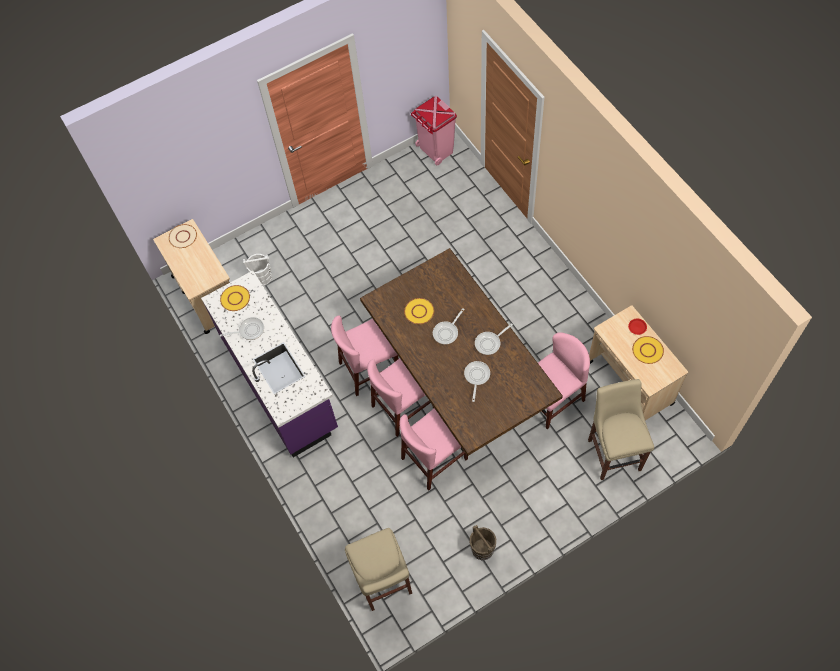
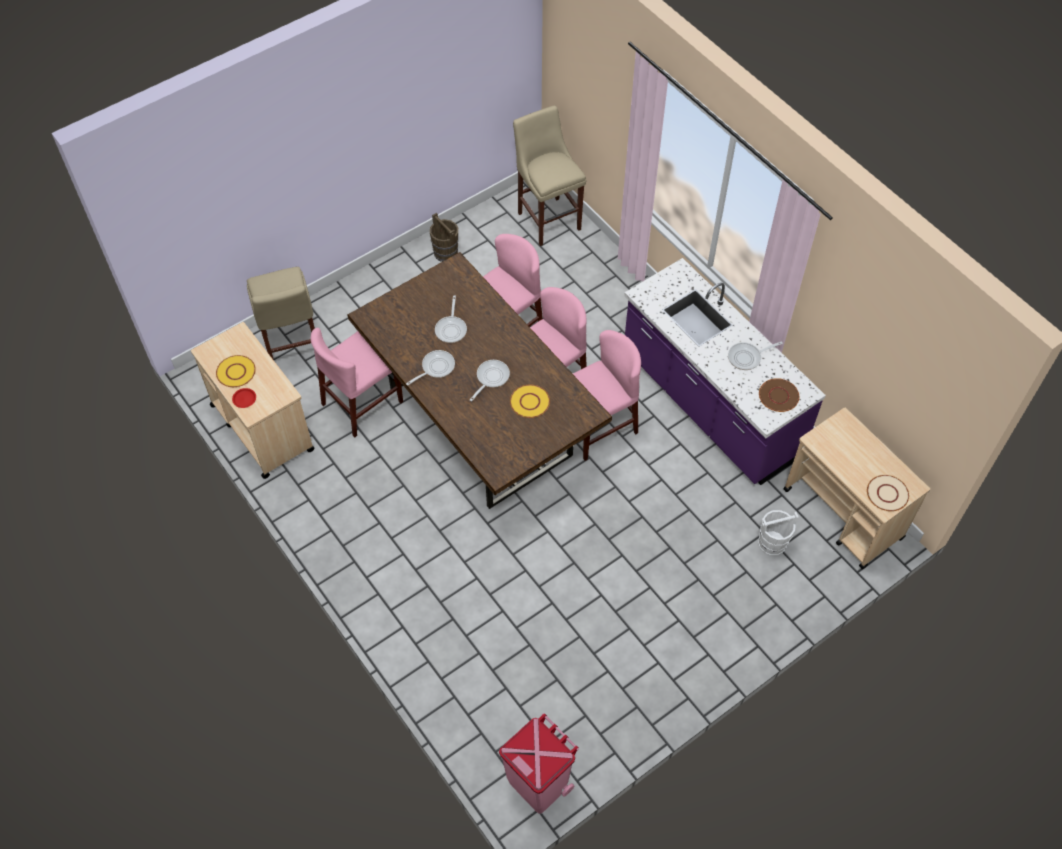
camera: 170 degrees right, 5 degrees down
yellow plate [220,285,250,311] -> brown plate [759,378,799,412]

